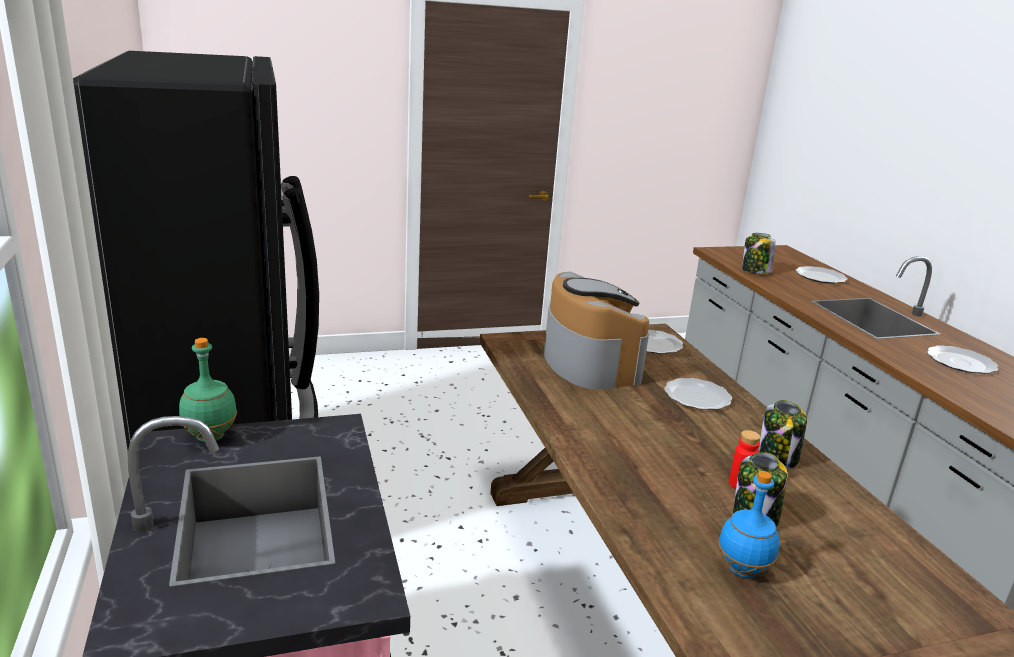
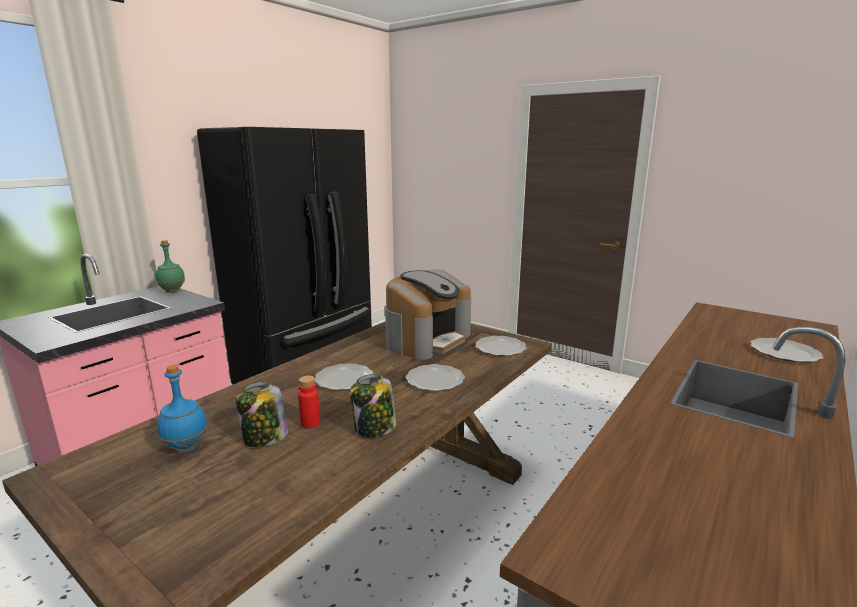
camera: 55 degrees right, 5 degrees down
jar [742,233,775,274] -> none
plate [927,345,998,374] -> plate moved to [315,363,373,390]

